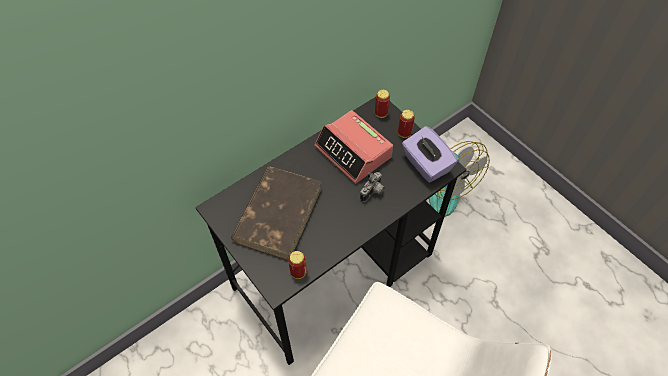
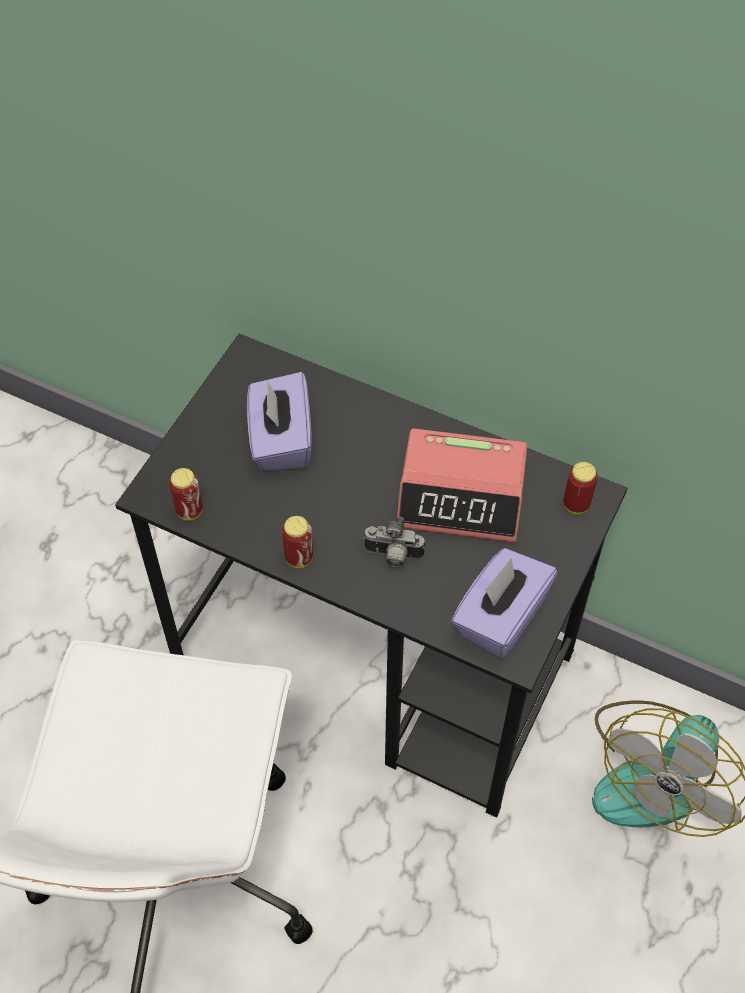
camera: 65 degrees right, 0 degrees up
brown book [231,167,321,260] -> purple tissue box [247,372,312,471]
alarm clock [315,110,393,184] -> alarm clock turned 105 degrees counterclockwise [397,429,527,543]
can [398,110,415,138] -> can moved to [282,516,313,568]

